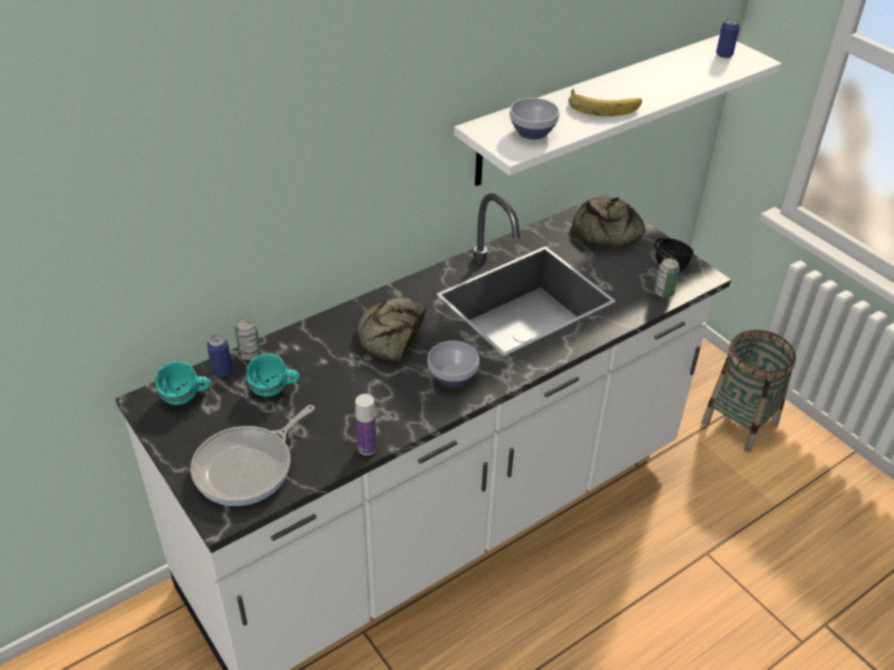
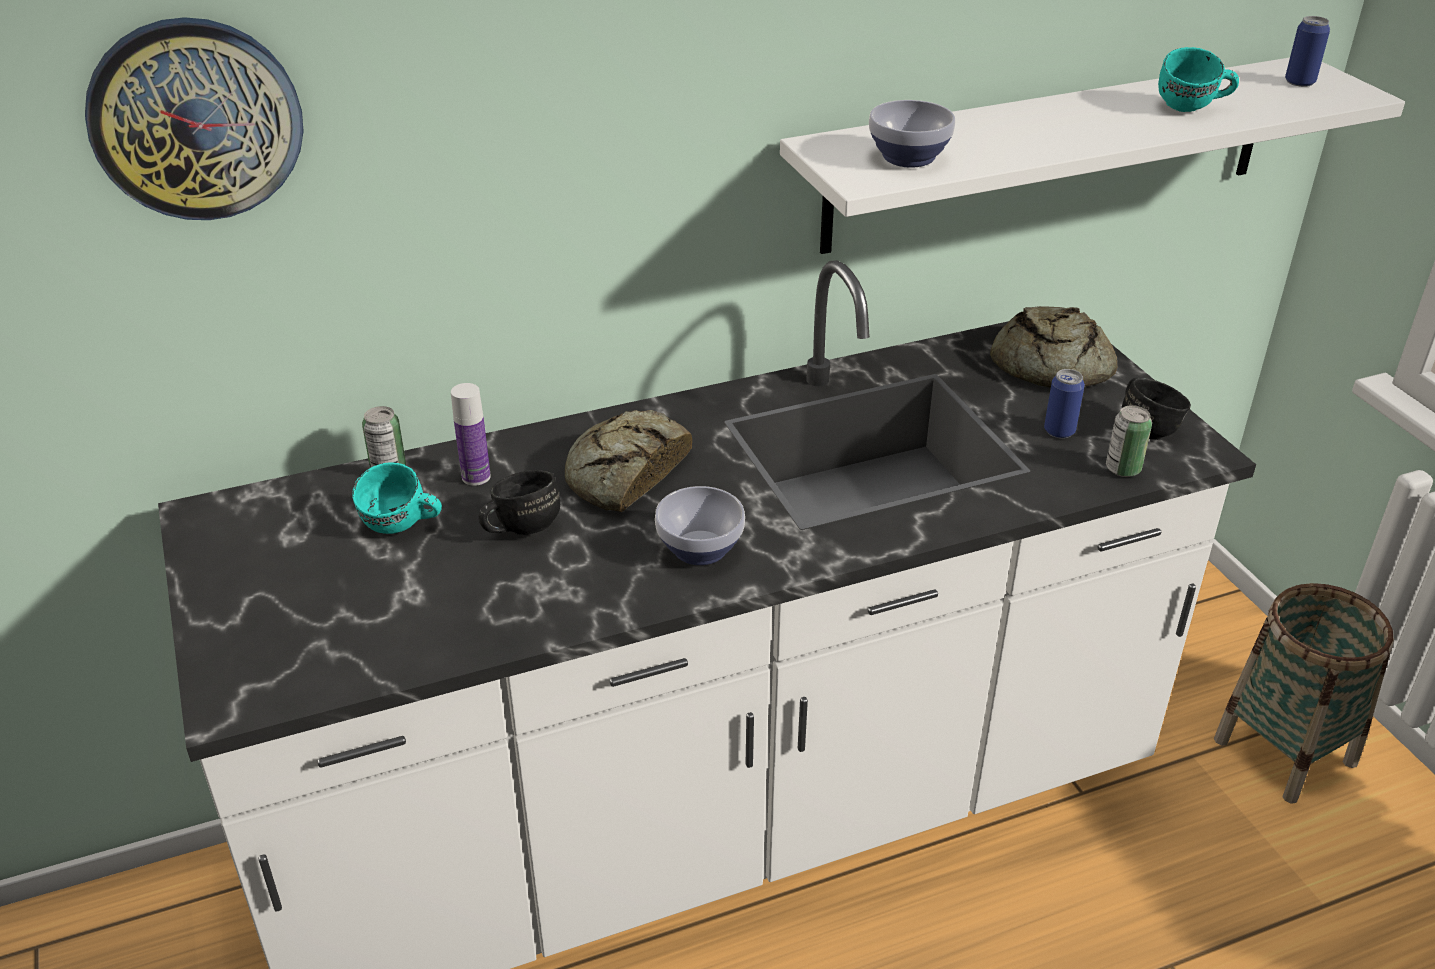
camera: 15 degrees right, 5 degrees down
turquoise mug [155,361,211,405] -> turquoise mug moved to [1158,47,1239,112]
frying pan [190,405,315,506] -> none
can [207,334,232,377] -> can moved to [1044,369,1085,438]
bottle [355,394,377,455] -> bottle moved to [451,383,491,486]
banana [569,88,642,116] -> none
none -> wall clock [85,17,303,220]
none -> black mug [479,470,560,535]

